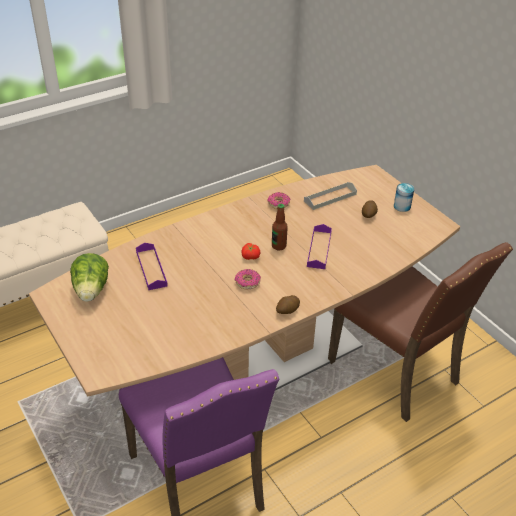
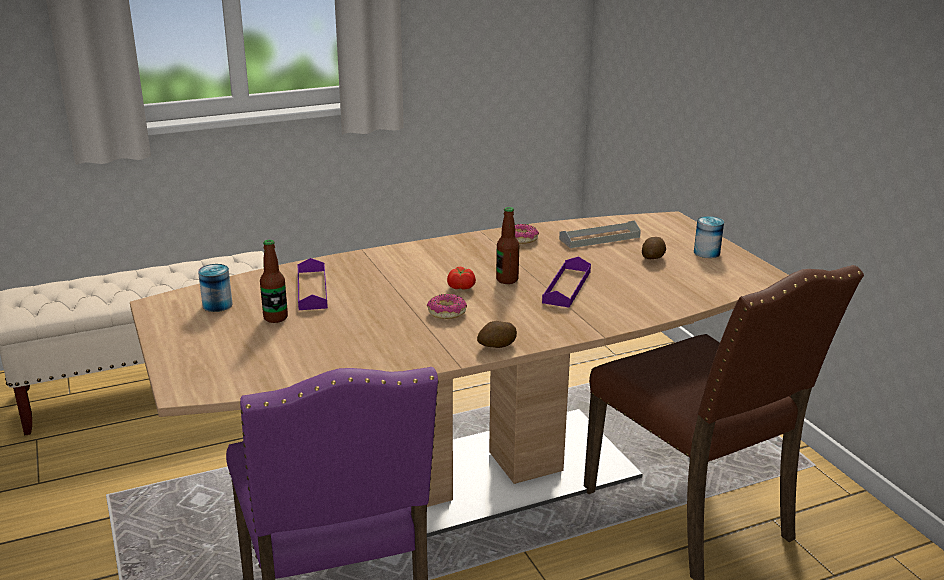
camera: 10 degrees right, 15 degrees down
lettuce [70,253,109,302] -> can [198,264,233,312]
none -> bottle [260,240,288,323]

